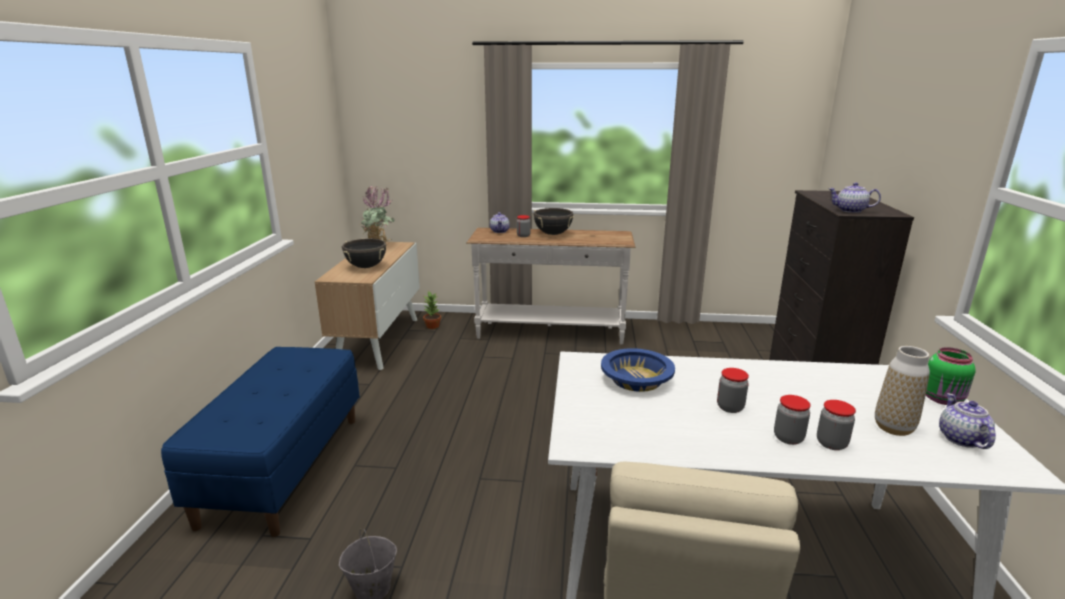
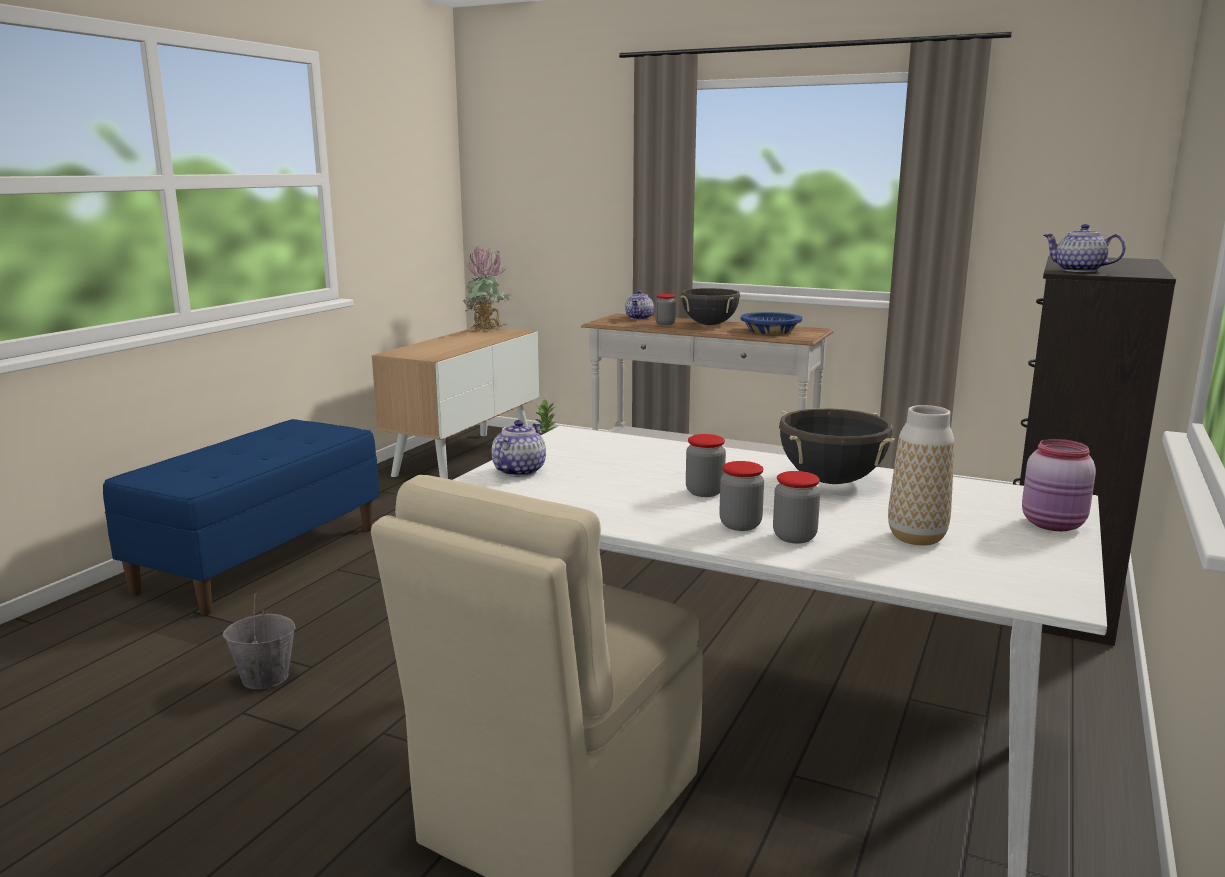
camera: 20 degrees right, 5 degrees down
black cooking pot [342,238,386,268] -> black cooking pot moved to [779,408,896,484]
blue bowl [601,348,675,392] -> blue bowl moved to [741,312,802,334]
green jar [926,347,976,405] -> pink jar [1022,439,1096,531]
teapot [939,393,996,449] -> teapot moved to [492,420,546,477]

